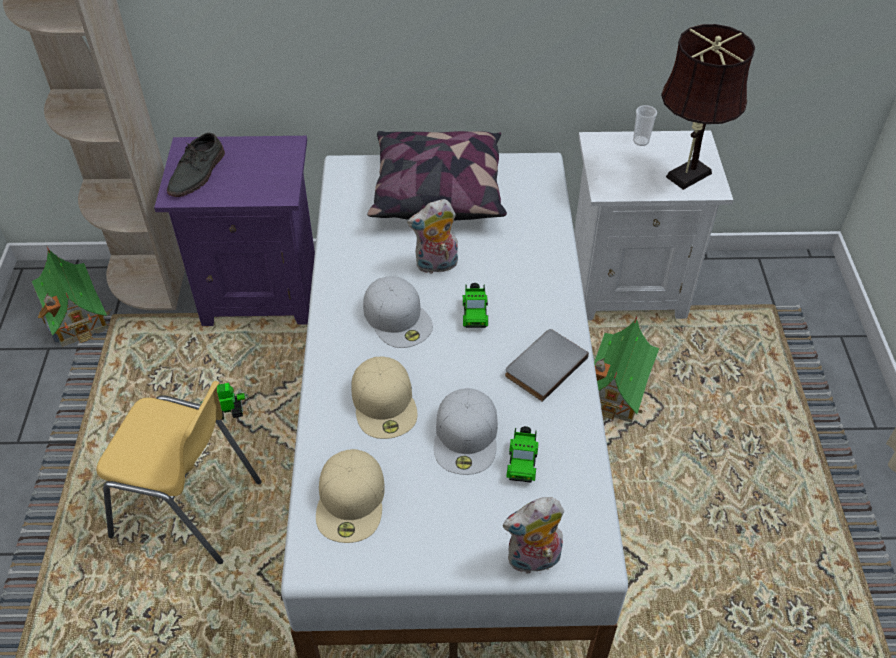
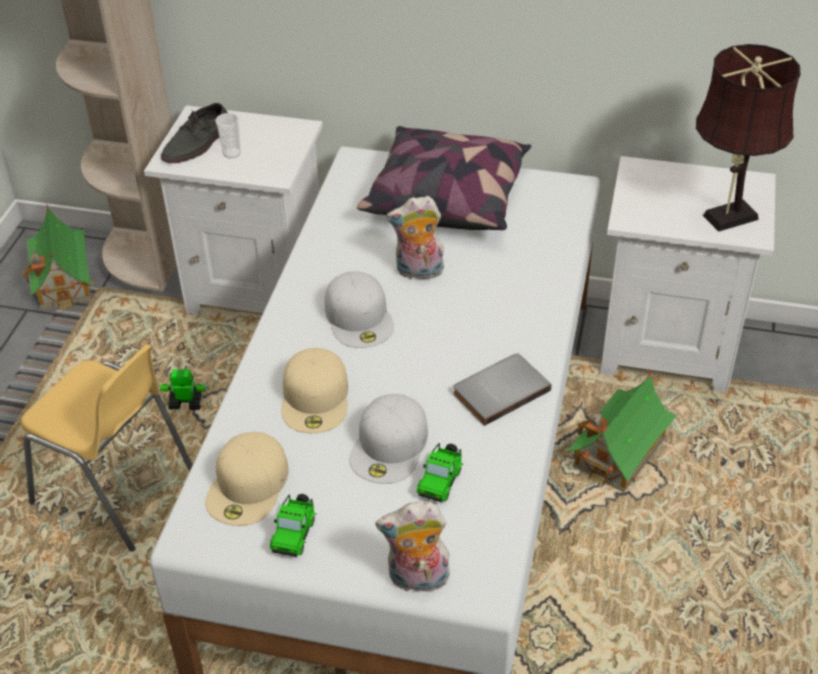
camera: 15 degrees right, 5 degrees down
purple nightstand [154,136,315,326] -> white nightstand [144,105,323,315]
toy car [463,283,488,328] -> toy car moved to [270,494,317,557]
cup [633,105,657,146] -> cup moved to [216,113,241,158]

